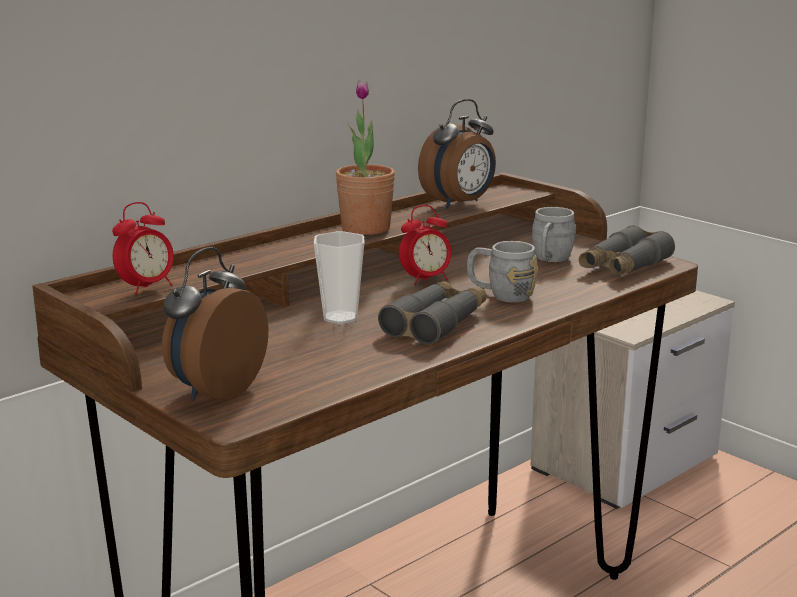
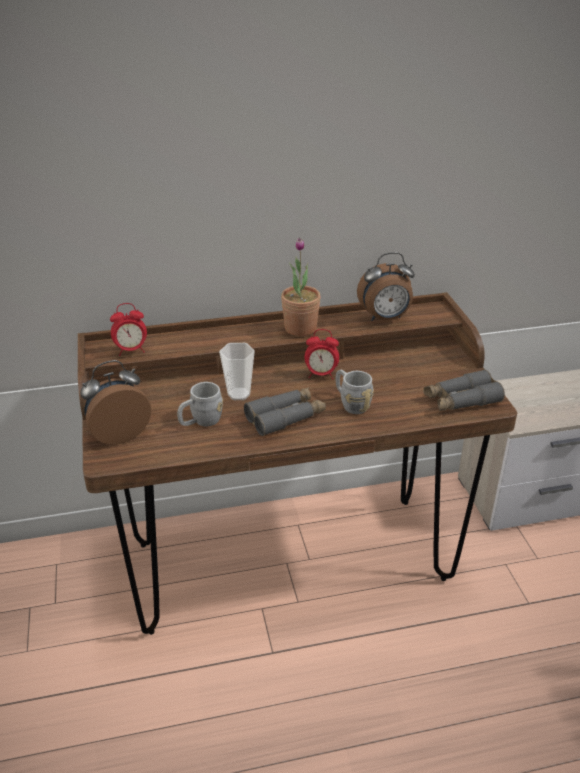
camera: 30 degrees right, 15 degrees up
grey mug [532,207,576,262] -> grey mug moved to [177,382,223,426]

